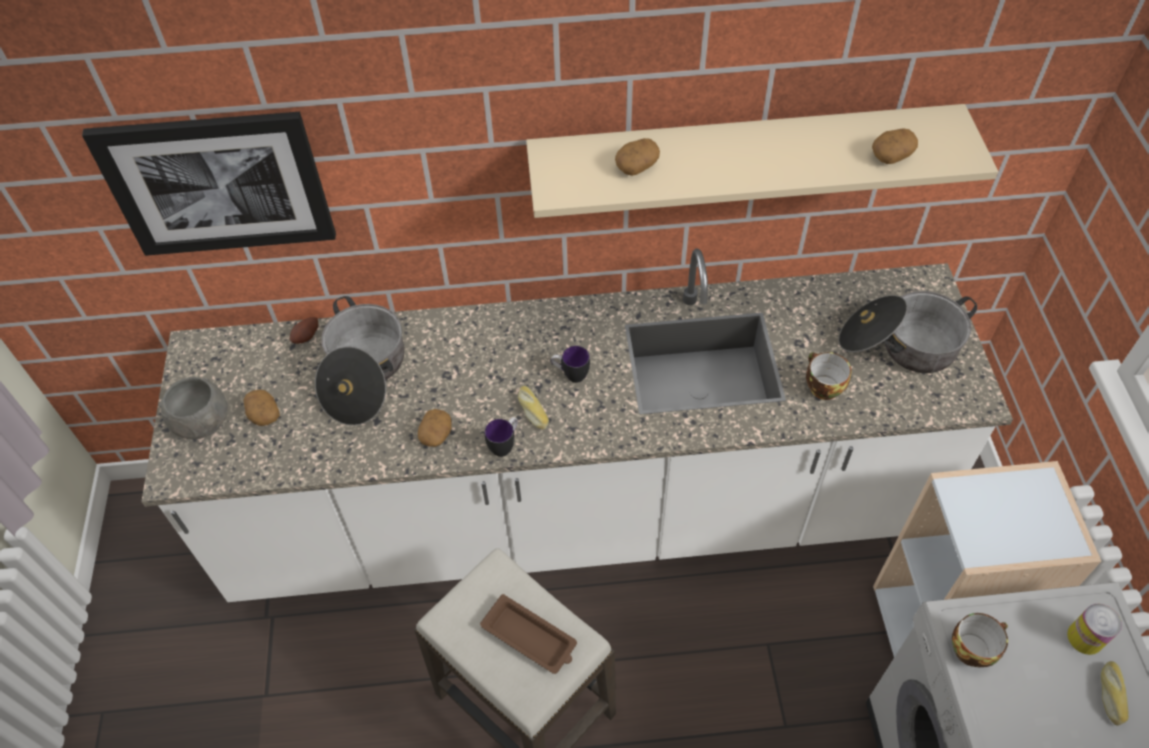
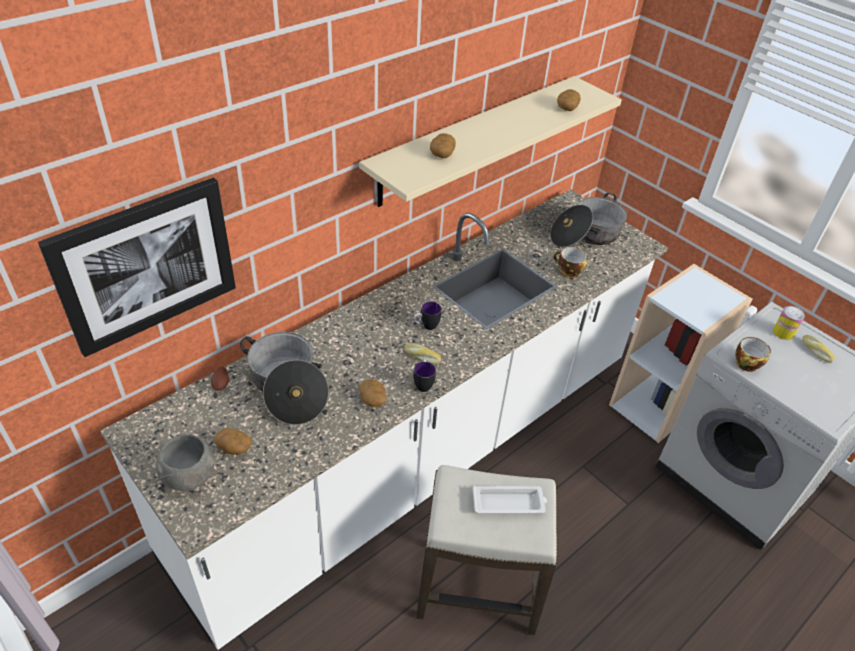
camera: 40 degrees left, 10 degrees down
brown tray [480,594,577,674] -> white tray [472,486,547,514]

